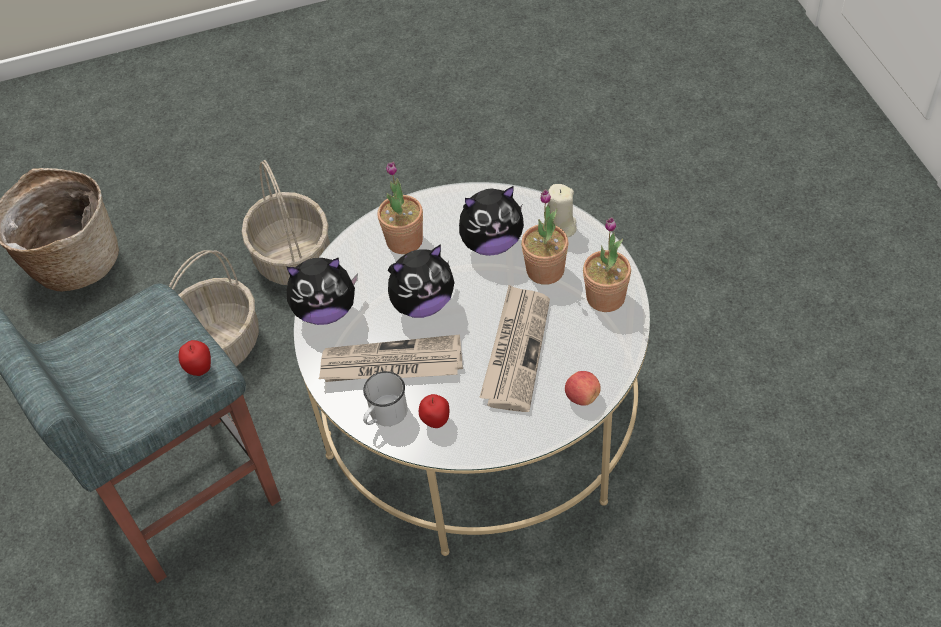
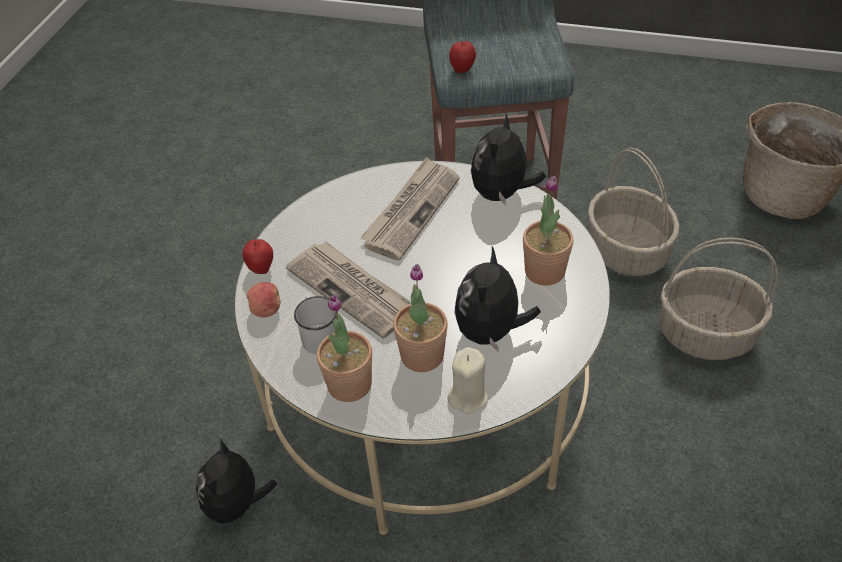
camera: 120 degrees right, 5 degrees down
white mug [363,371,407,426] -> white mug moved to [294,296,338,354]
plush toy [388,244,455,318] -> plush toy moved to [196,439,277,526]
apple [419,394,449,428] -> apple moved to [242,239,273,274]

